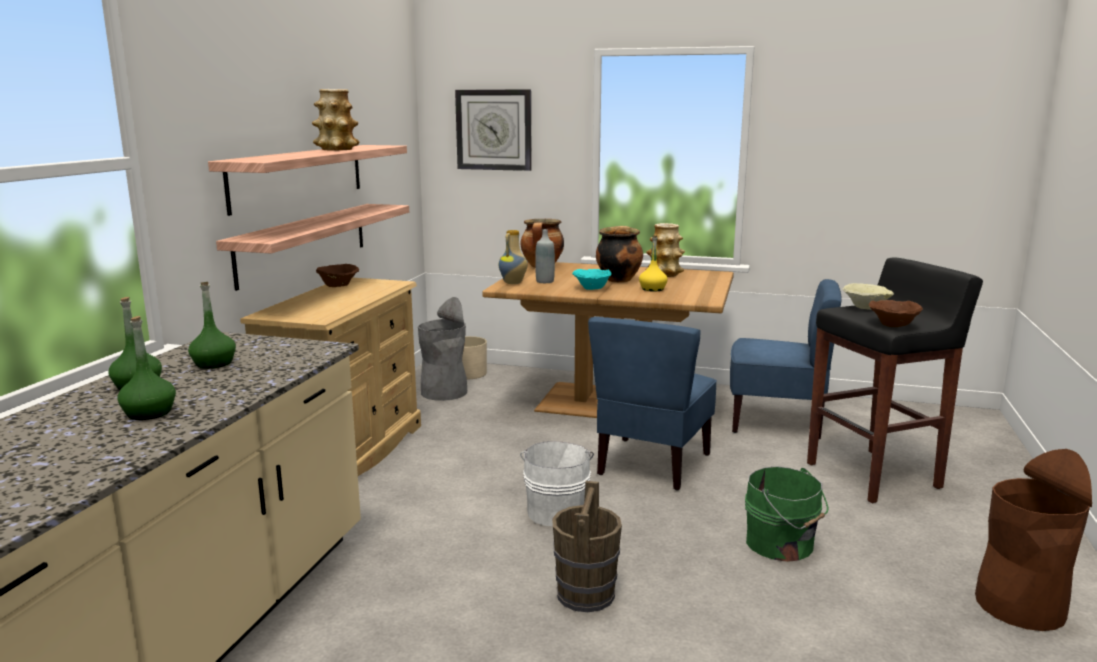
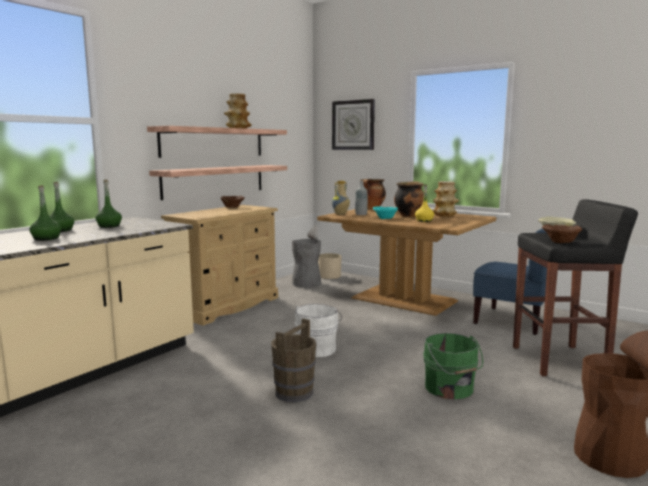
camera: 20 degrees right, 5 degrees down
blue chair [588,317,717,490] -> none

